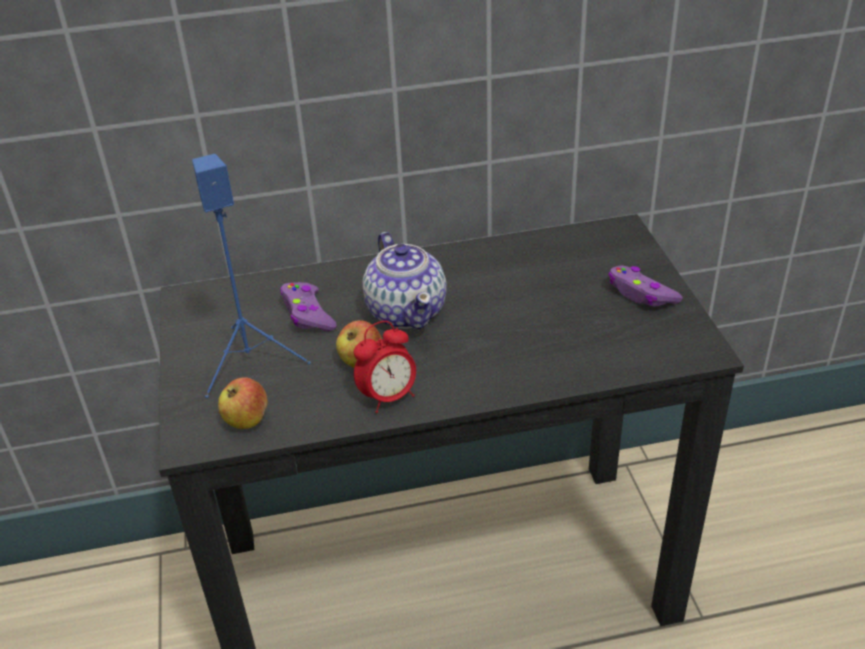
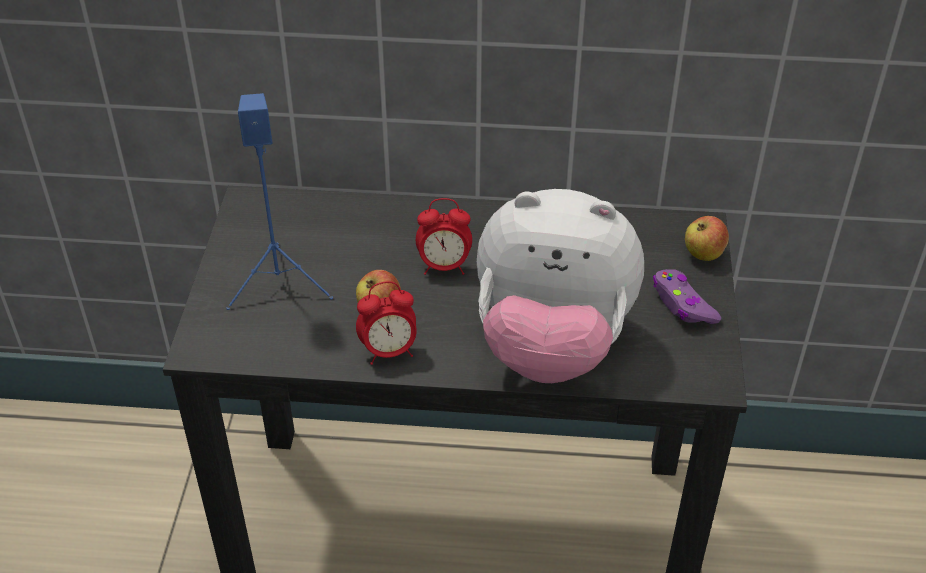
camera: 15 degrees right, 5 degrees up
apple [218,377,268,429] -> apple moved to [685,216,729,261]
purple game controller [280,282,337,331] -> none
teapot [363,232,447,329] -> alarm clock [416,198,472,275]
none -> plush toy [477,189,644,383]

